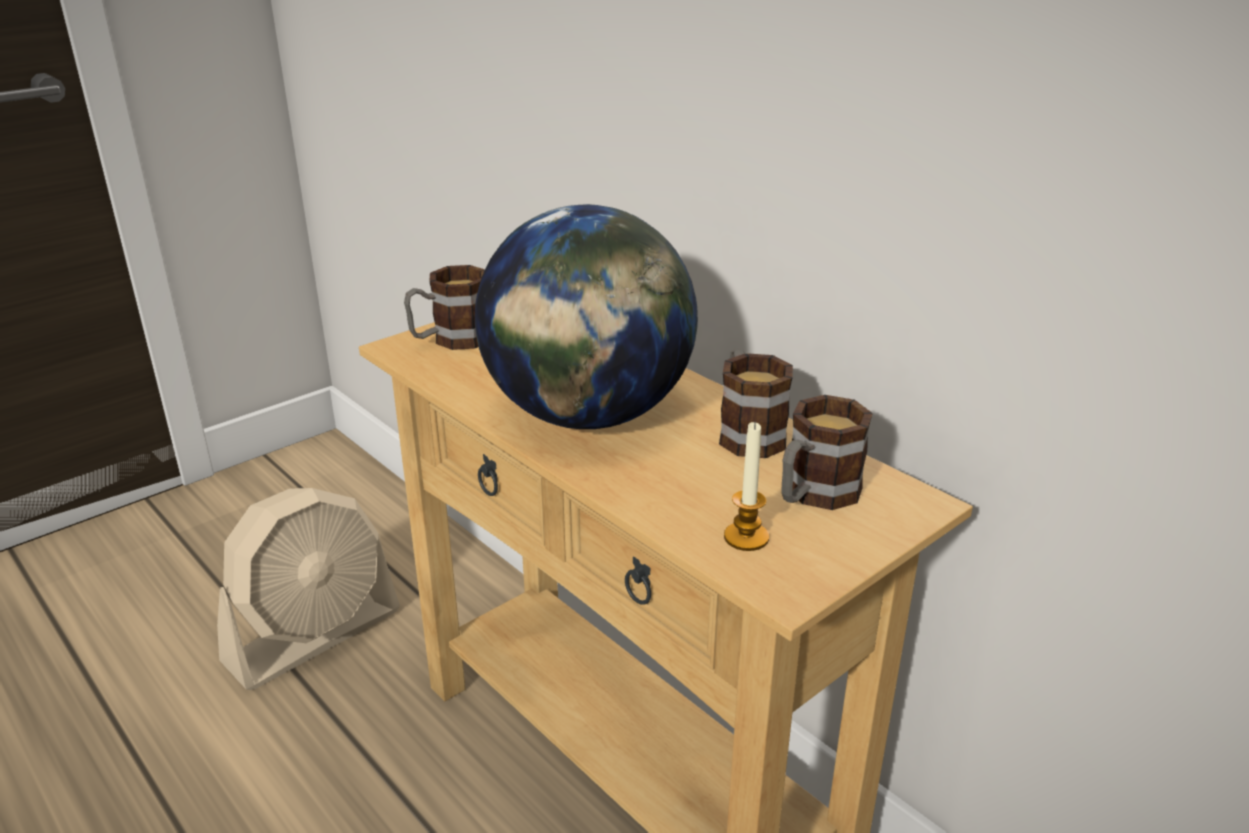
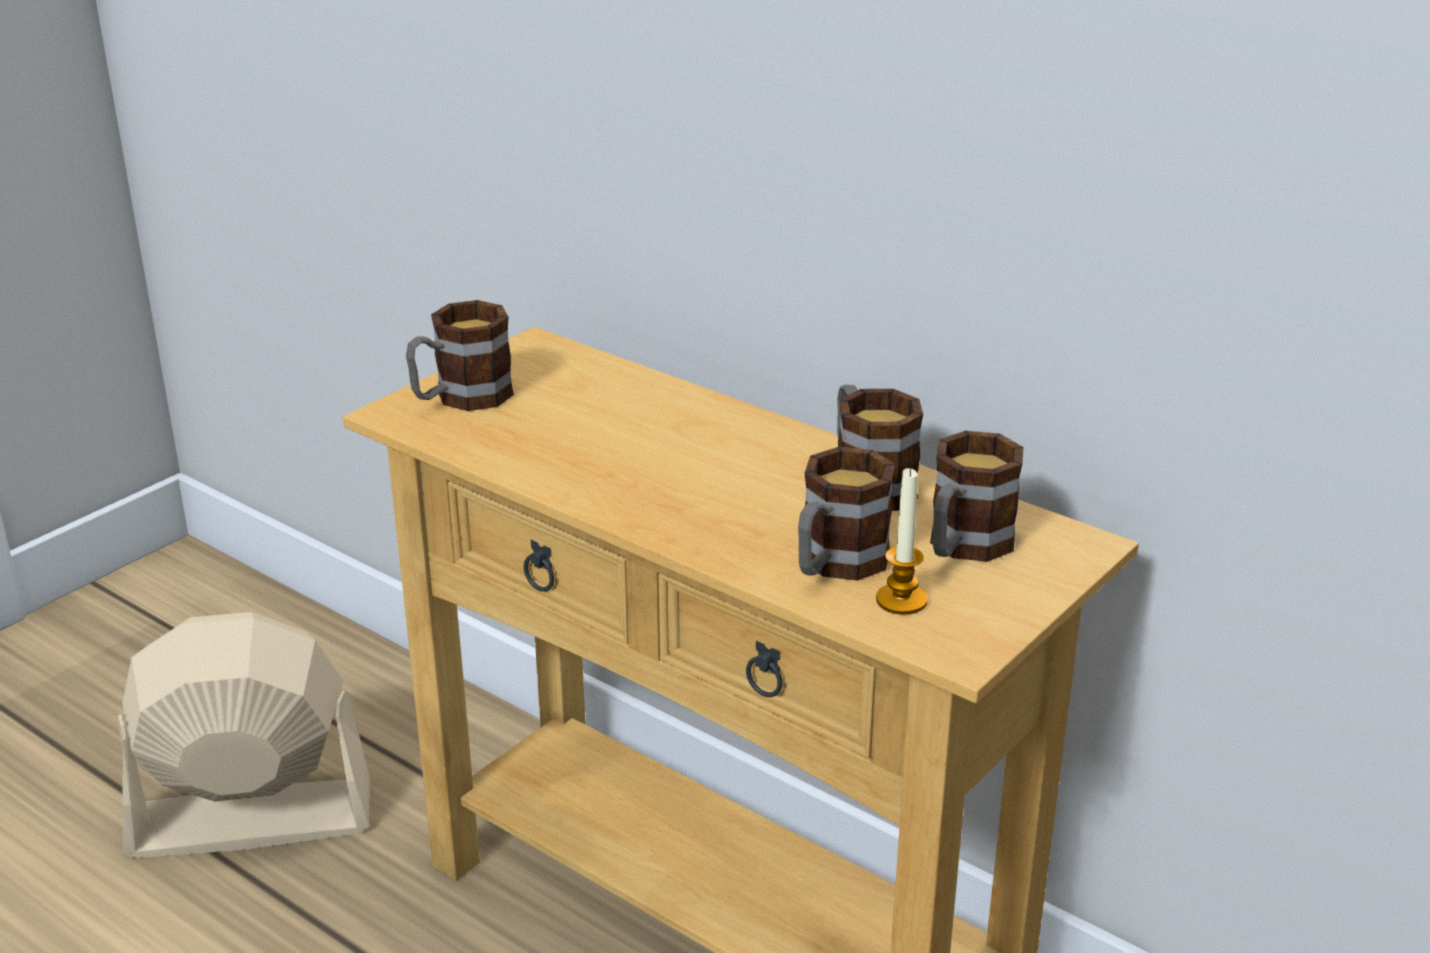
camera: 10 degrees left, 0 degrees up
beige fan [217,488,400,690] -> beige fan turned 135 degrees counterclockwise [117,612,370,858]
globe [475,204,698,429] -> none
none -> mug [798,447,895,581]

